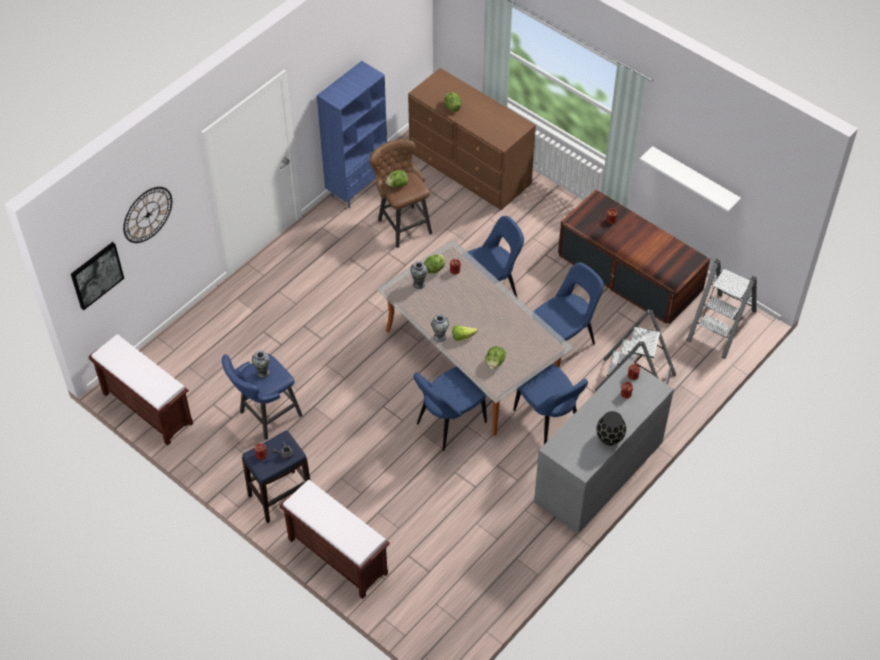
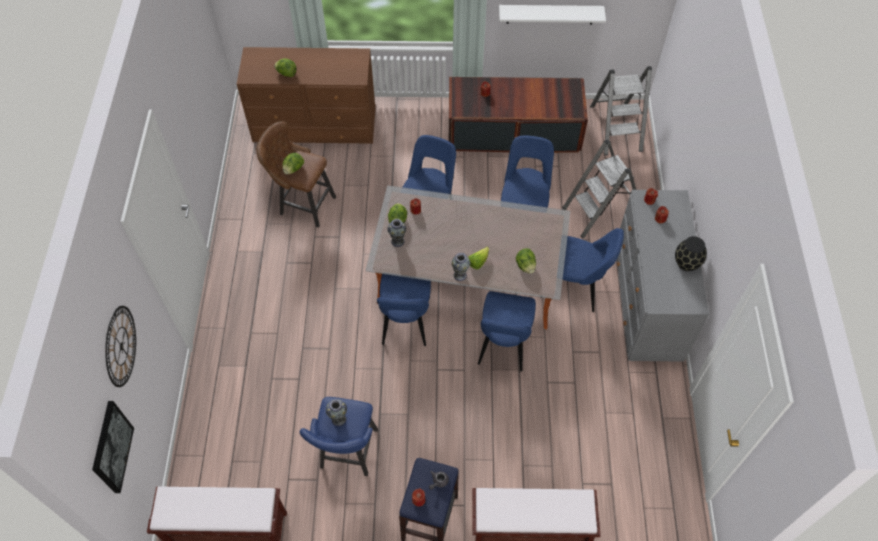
camera: 40 degrees left, 5 degrees up
blue bookcase [317,61,387,208] -> none
none -> blue chair [377,274,431,346]

